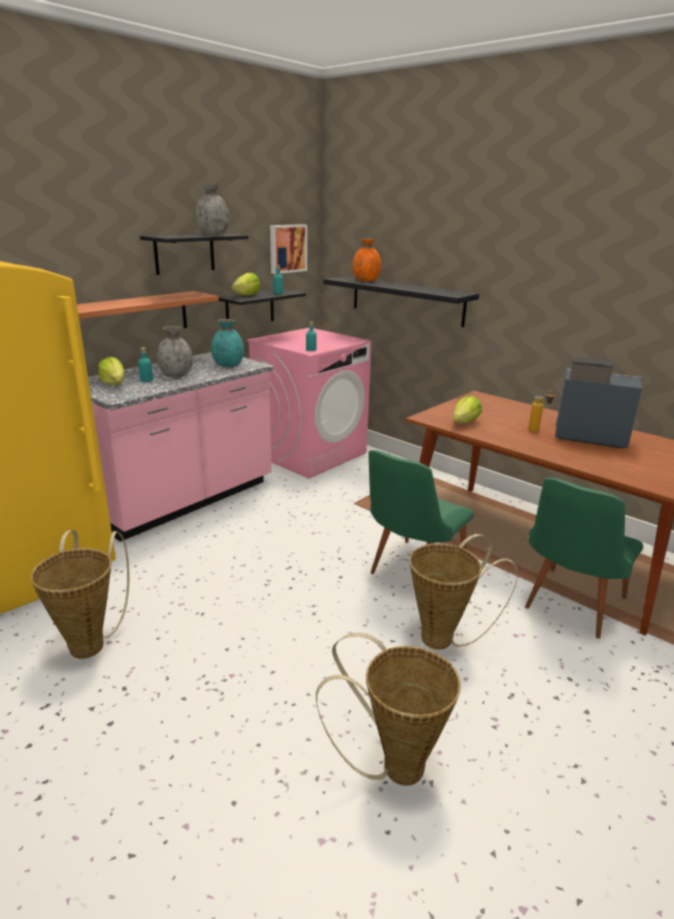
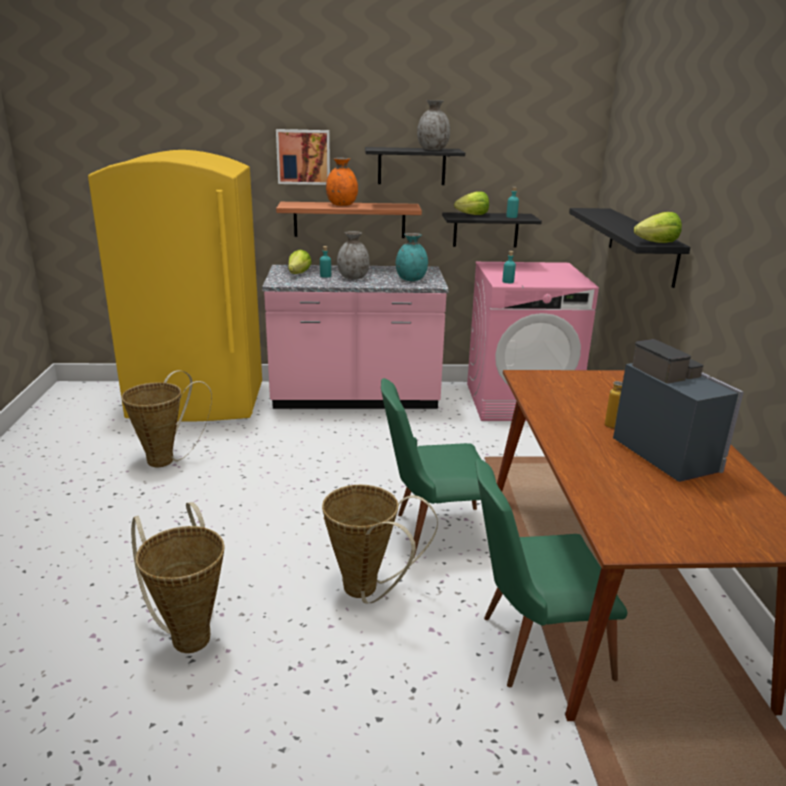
camera: 45 degrees right, 0 degrees up
picture [270,224,307,274] -> picture moved to [276,129,330,185]
orange vase [353,239,381,282] -> orange vase moved to [326,158,358,206]
lettuce [453,396,482,424] -> lettuce moved to [634,212,682,243]

